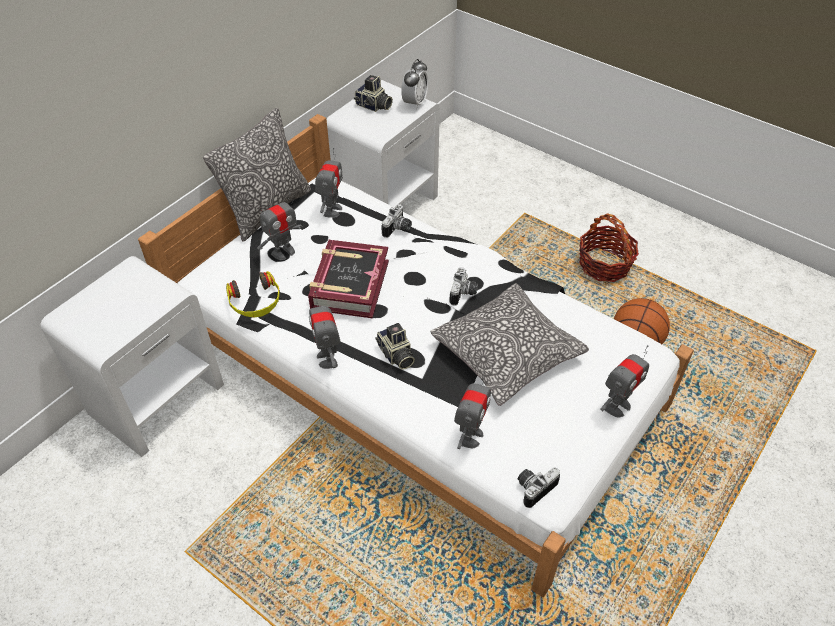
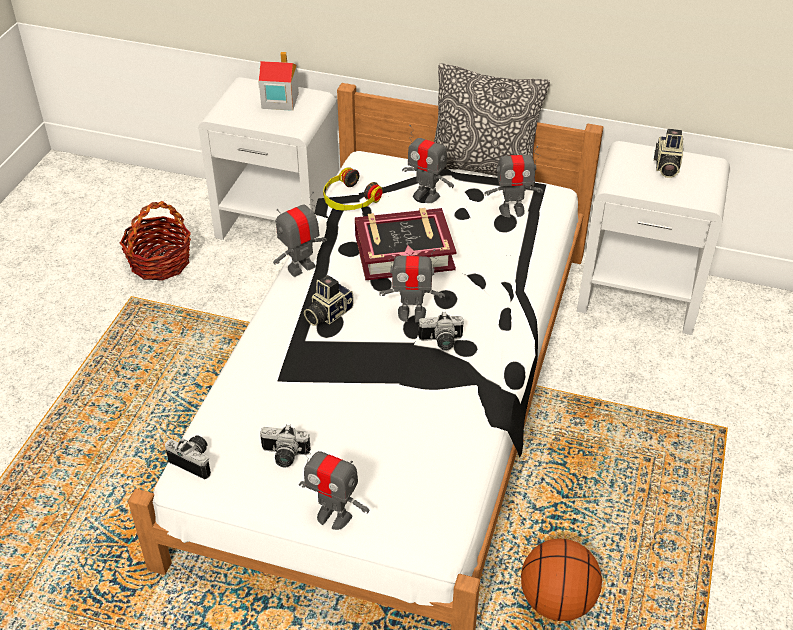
camera: 70 degrees right, 5 degrees down
camera [381,204,412,238] -> camera moved to [260,424,311,468]
alarm clock [401,59,428,110] -> none
pillow [430,283,589,406] -> none
toy robot [454,371,491,449] -> toy robot moved to [379,246,445,322]
basket [579,213,639,282] -> basket moved to [120,201,191,281]
none -> toy house [258,52,299,111]

